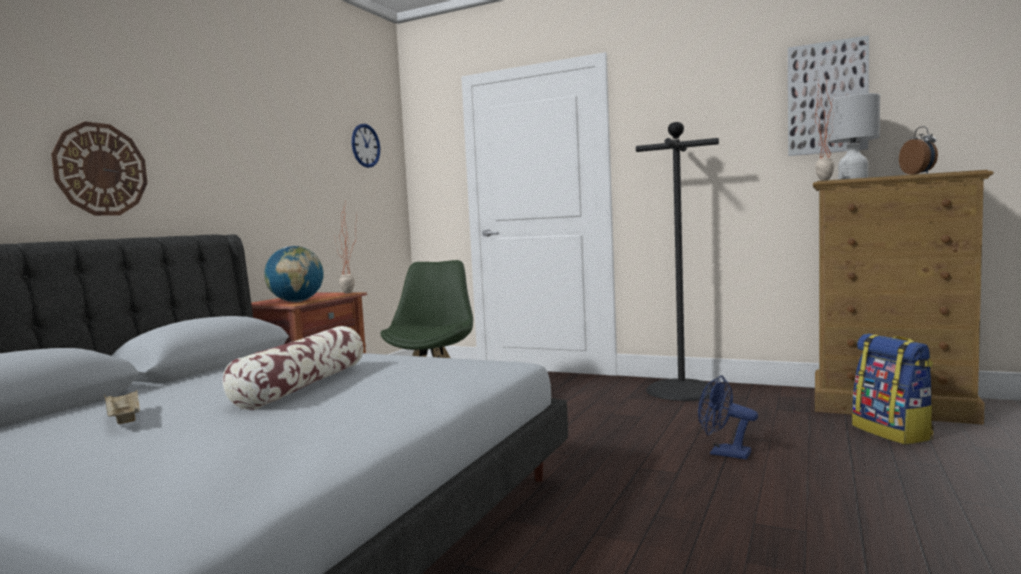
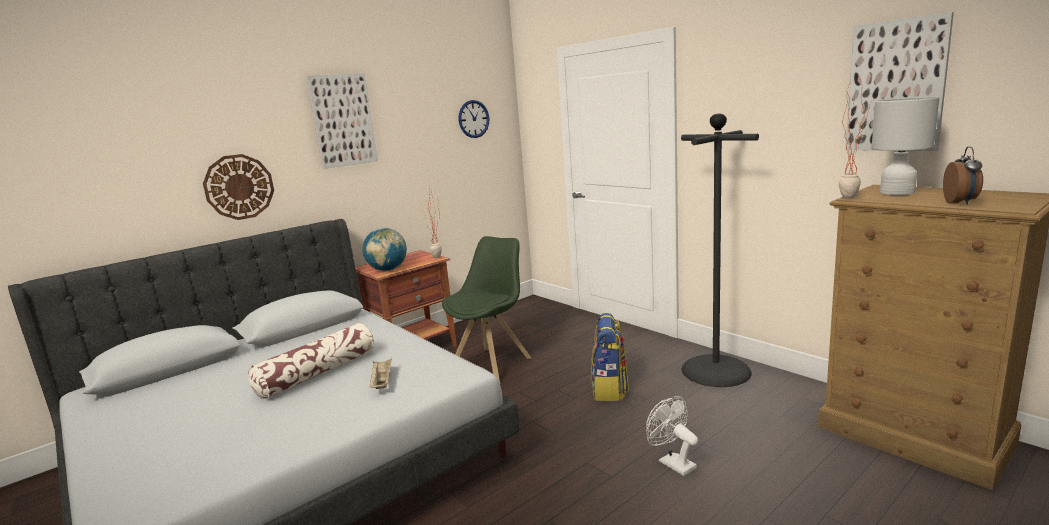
camera: 25 degrees right, 10 degrees up
beige tray [104,390,140,424] -> beige tray moved to [370,359,392,389]
blue fan [698,375,758,459] -> white fan [646,396,698,476]
backpack [852,334,934,445] -> backpack moved to [591,313,629,401]
none -> picture [306,73,378,169]

